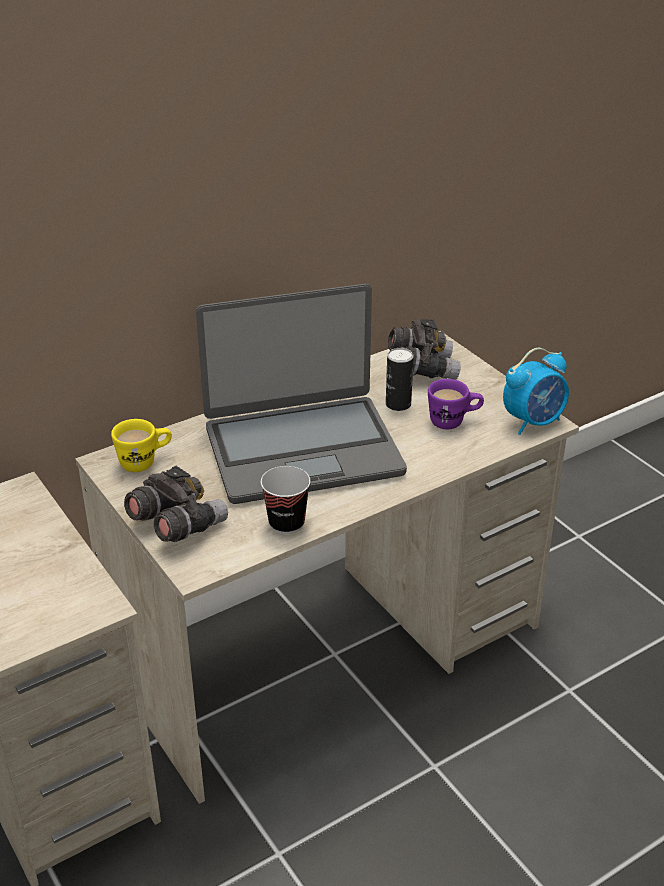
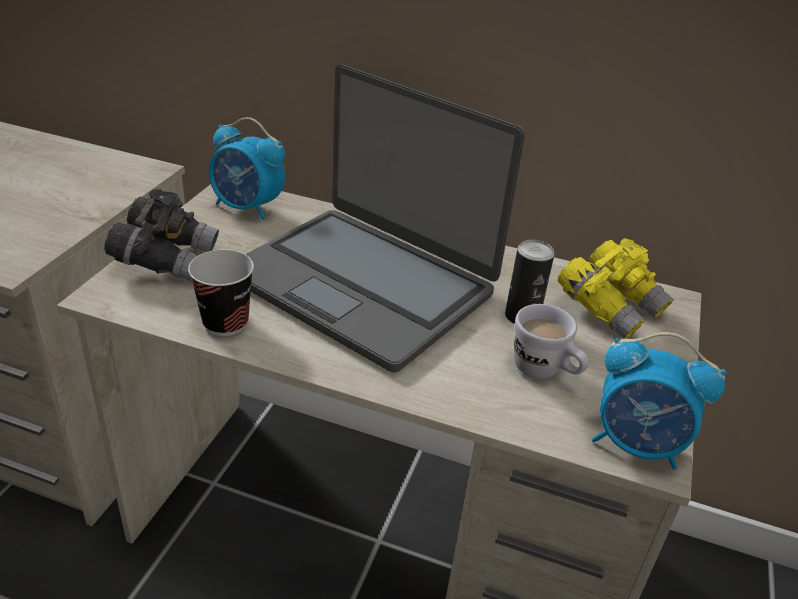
camera: 50 degrees right, 0 degrees up
yellow mug [111,419,172,472] -> alarm clock [209,117,285,220]
grey binoculars [388,319,461,380] -> yellow binoculars [558,238,674,339]
purple mug [428,379,484,429] -> white mug [514,304,589,379]

